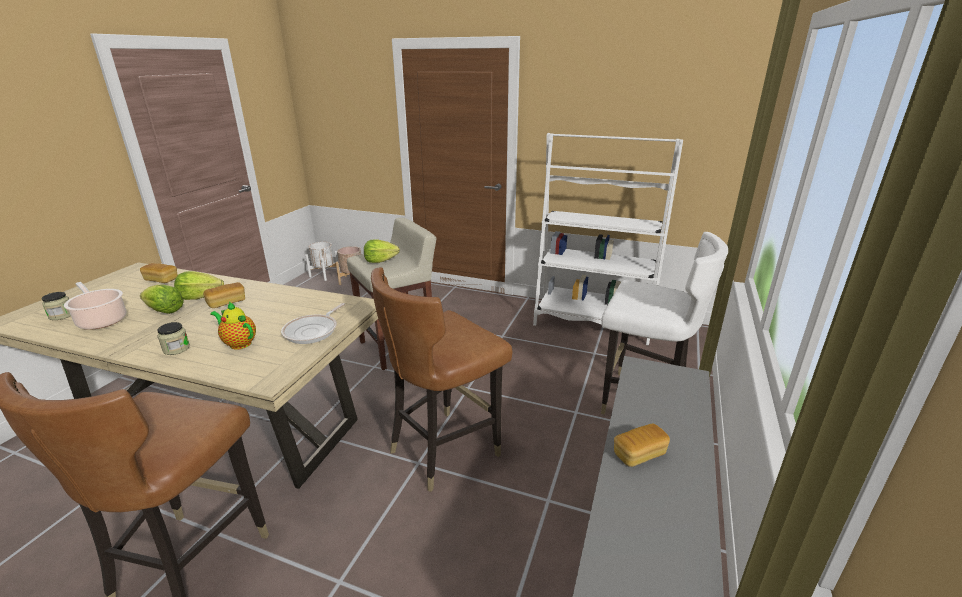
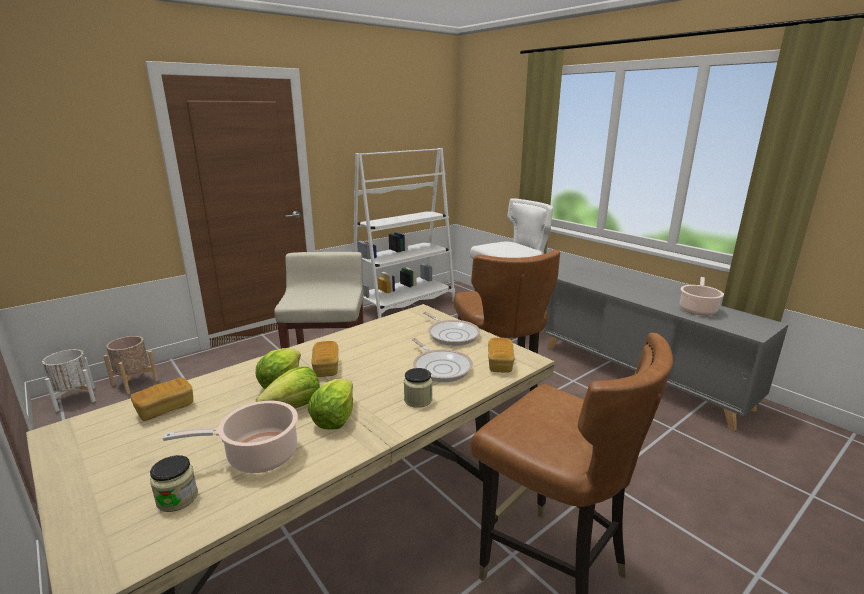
camera: 60 degrees left, 5 degrees down
teapot [210,301,256,349] -> frying pan [412,338,473,382]
lettuce [364,239,400,263] -> lettuce moved to [308,379,353,430]
bread [614,424,670,467] -> bread moved to [488,338,514,373]
none -> cooking pot [680,277,724,315]

